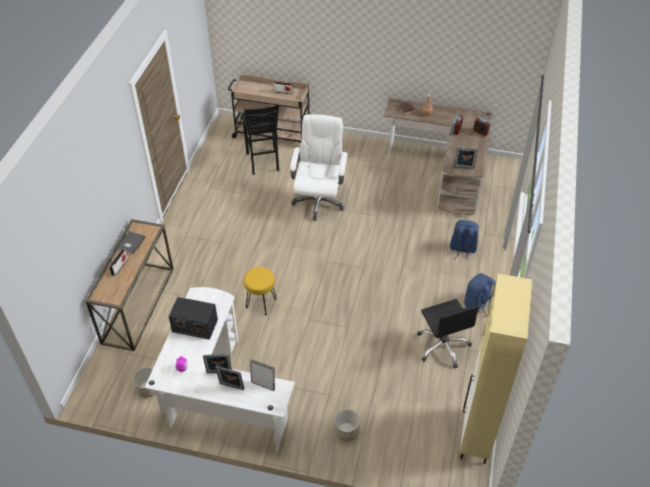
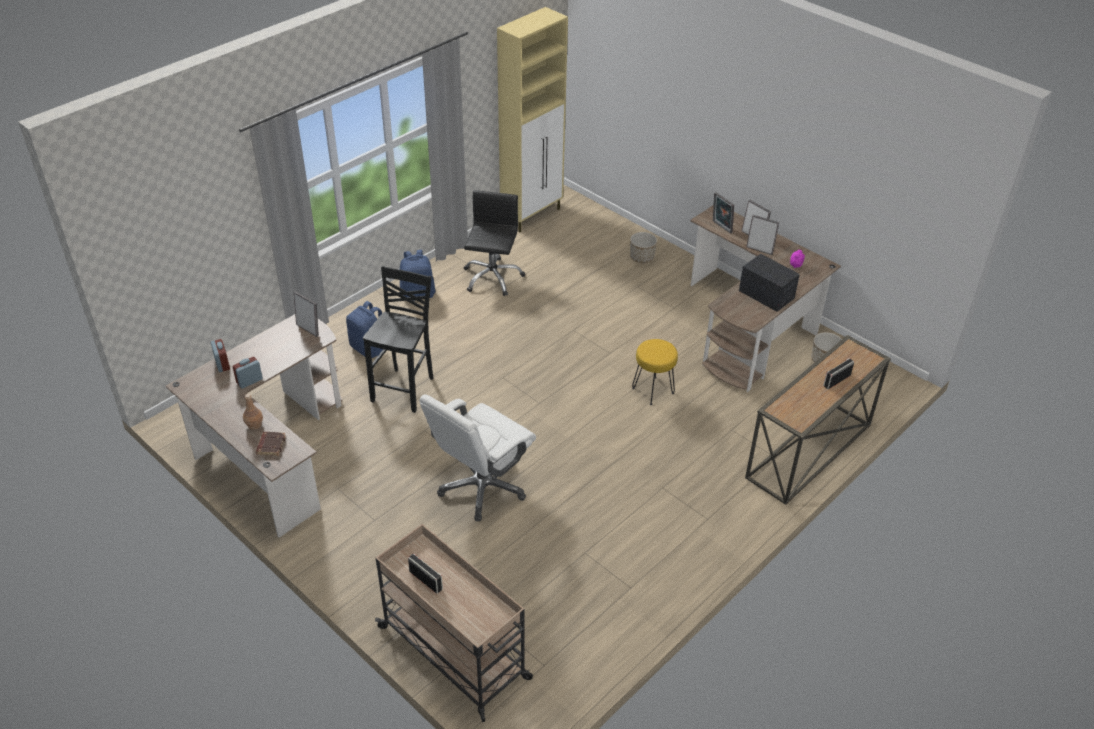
camera: 150 degrees left, 5 degrees down
grey book [117,231,146,254] -> none
white desk [144,287,295,452] -> brown desk [690,205,841,392]
black stool [241,104,279,175] -> black stool moved to [363,266,433,413]

